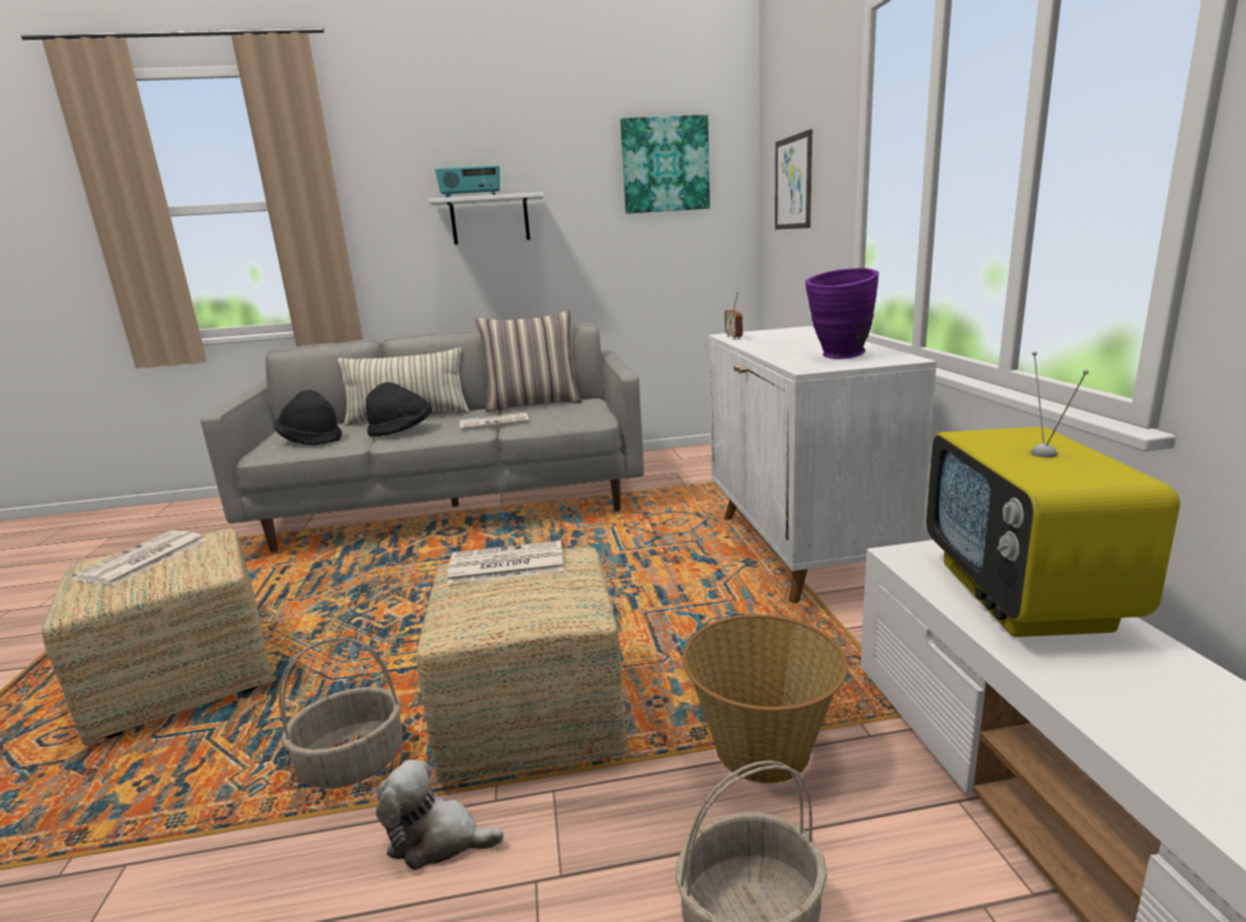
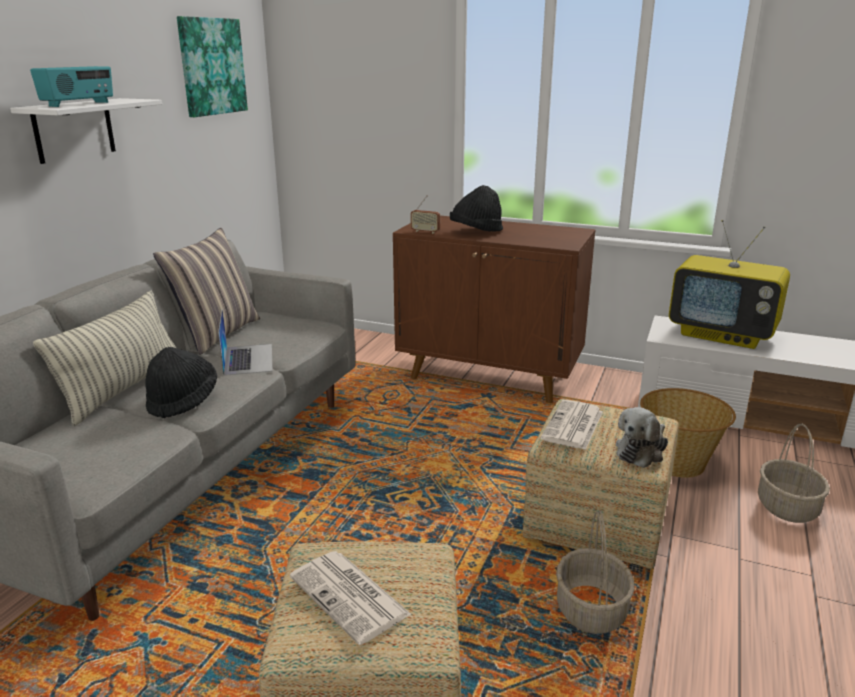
camera: 60 degrees left, 5 degrees up
black hat [274,390,342,445] -> black hat moved to [450,185,503,232]
plush toy [376,760,504,870] -> plush toy moved to [616,407,668,468]
newspaper [460,412,529,430] -> laptop [218,309,273,376]
white cabinet [708,326,937,603] -> brown cabinet [393,216,596,403]
picture [775,129,812,230] -> none
purple vase [805,268,879,359] -> none

